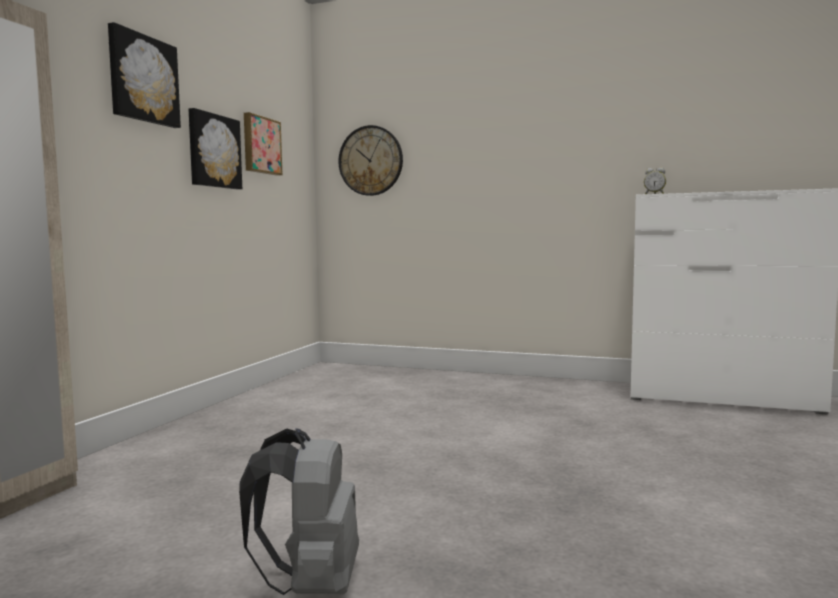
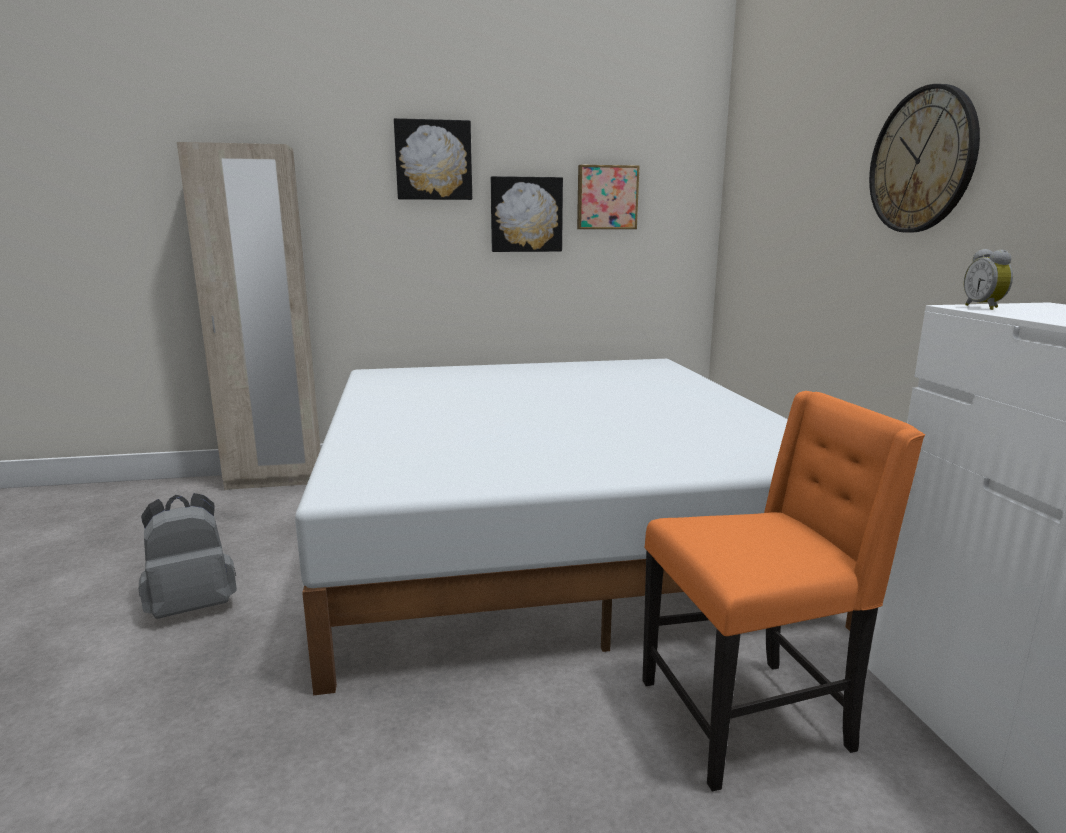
camera: 60 degrees right, 10 degrees up
wall clock [338,125,403,196] -> wall clock moved to [869,84,980,233]
none -> white bed [295,359,853,695]
none -> orange chair [642,391,925,792]

